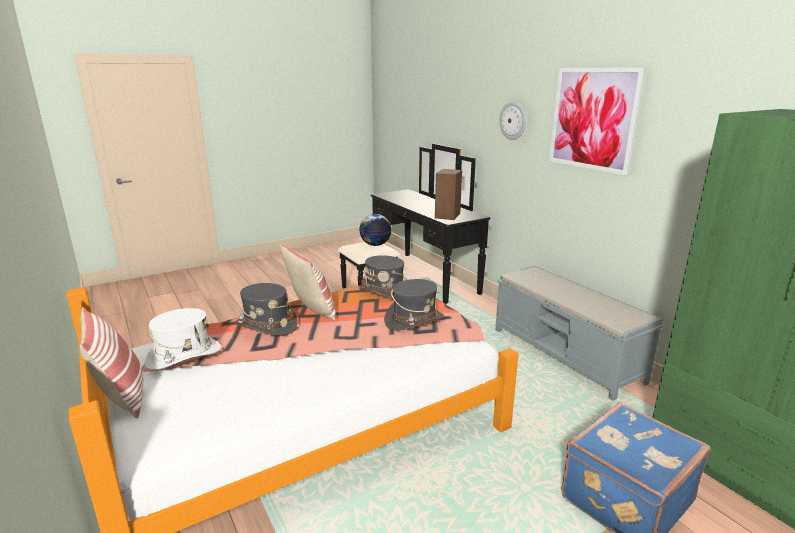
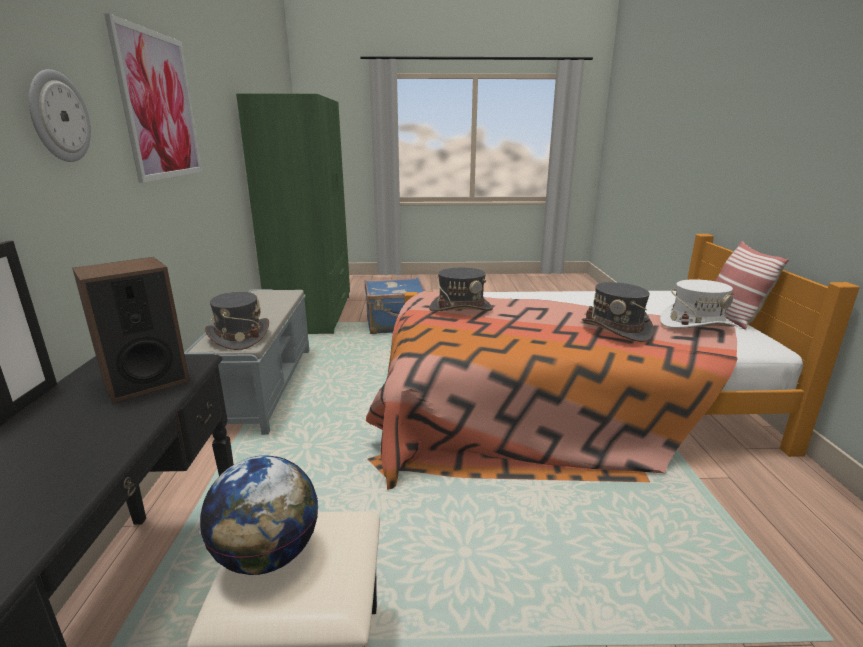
camera: 150 degrees left, 0 degrees up
pillow [280,244,336,321] -> none
grey hat [359,255,407,299] -> grey hat moved to [205,292,269,350]

